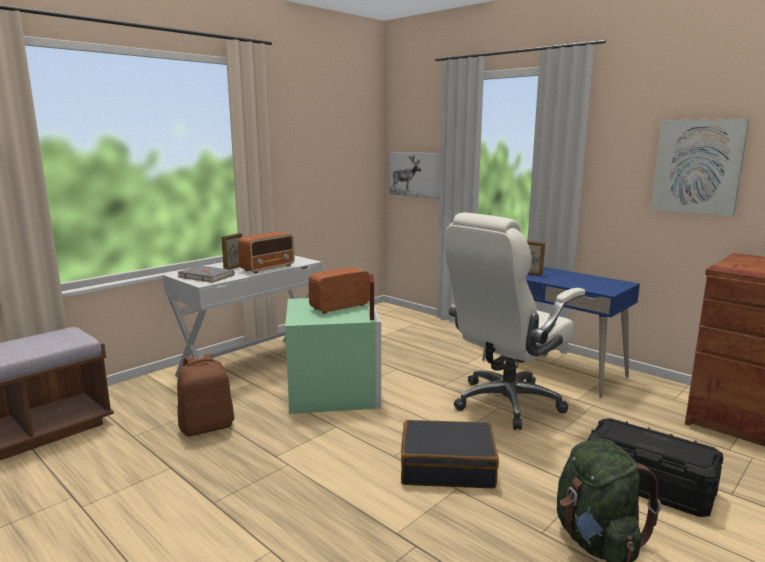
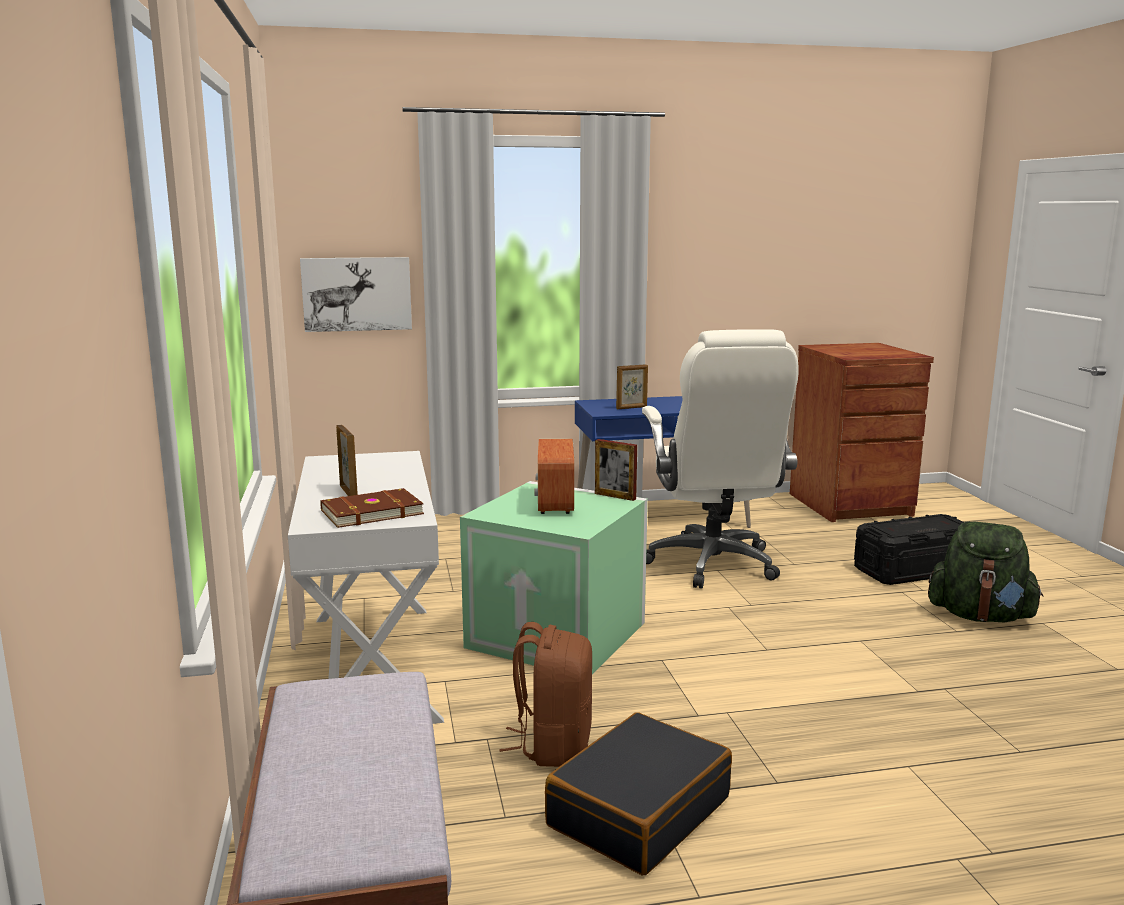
camera: 55 degrees left, 0 degrees up
grey book [178,266,234,283] -> brown book [320,488,424,528]
radio [238,232,295,273] -> none
black suitcase [401,420,499,488] -> black suitcase moved to [545,712,732,875]
picture [651,119,749,216] -> none

